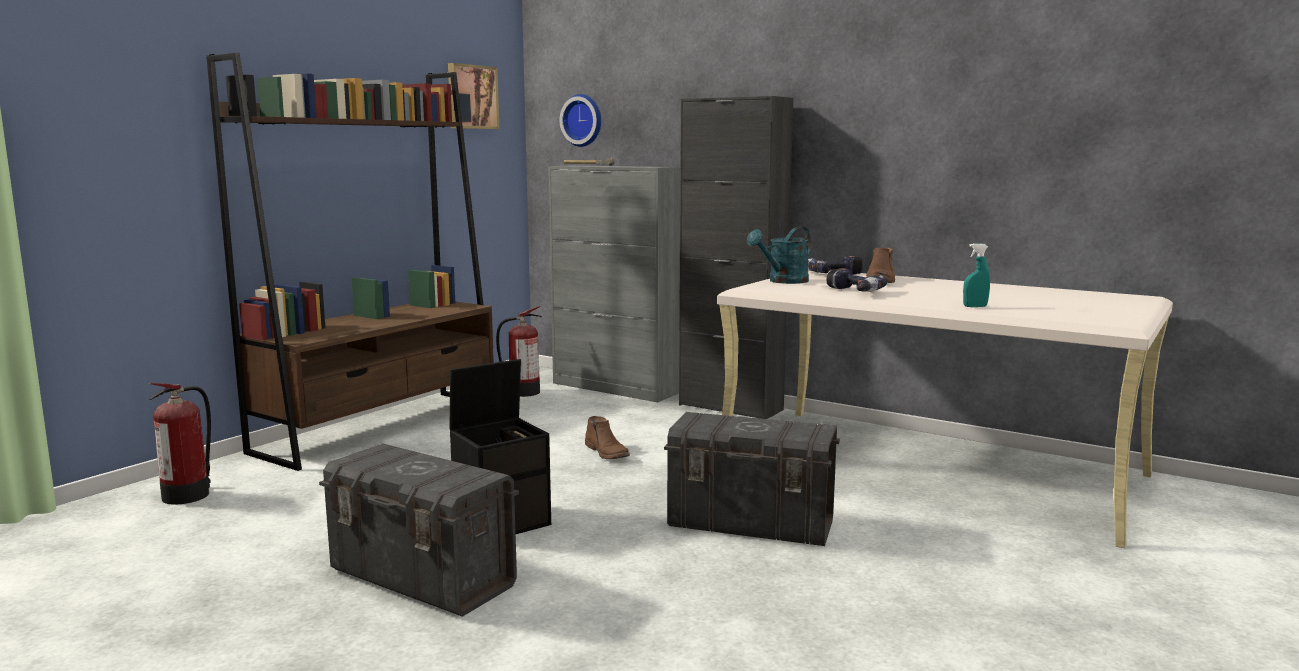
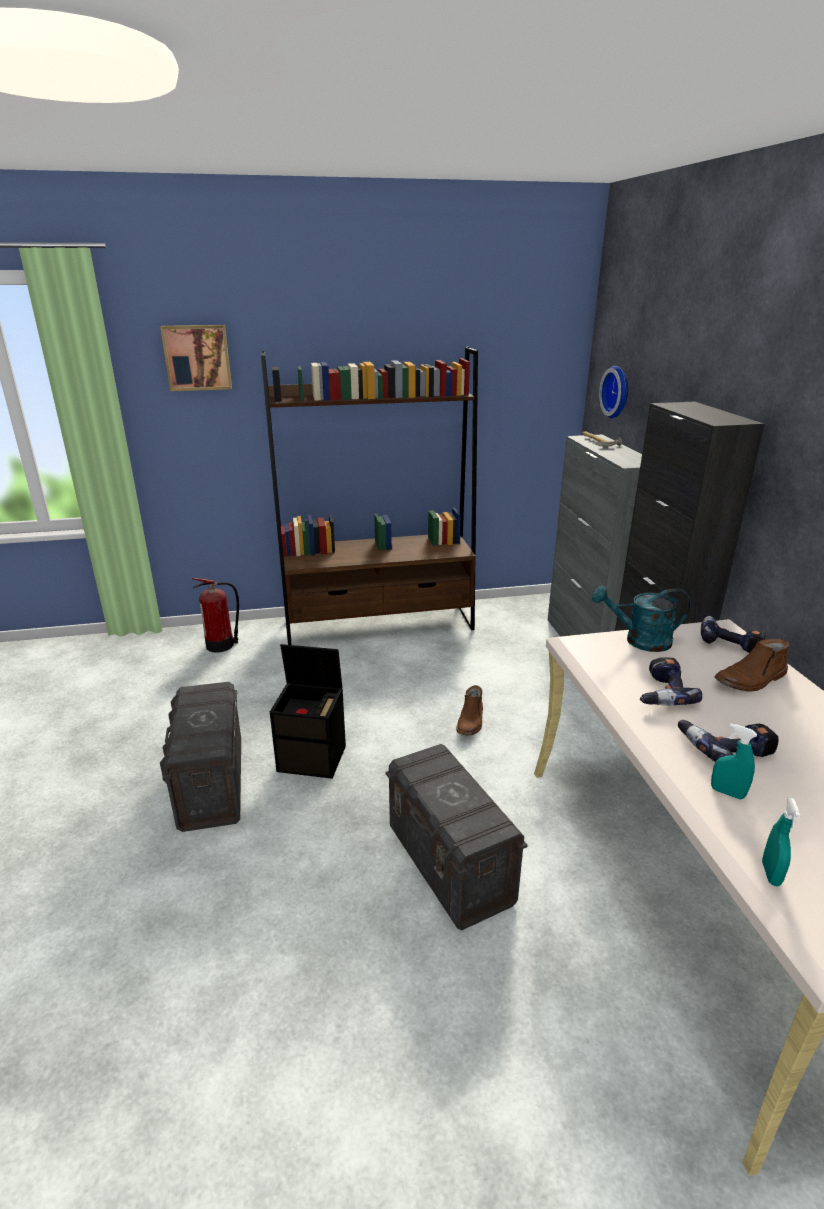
camera: 45 degrees right, 15 degrees up
picture [448,63,499,129] -> picture moved to [160,325,232,391]
fire extinguisher [496,306,542,397] -> none
none -> power drill [678,720,779,762]
none -> turquoise spray bottle [762,798,801,886]

